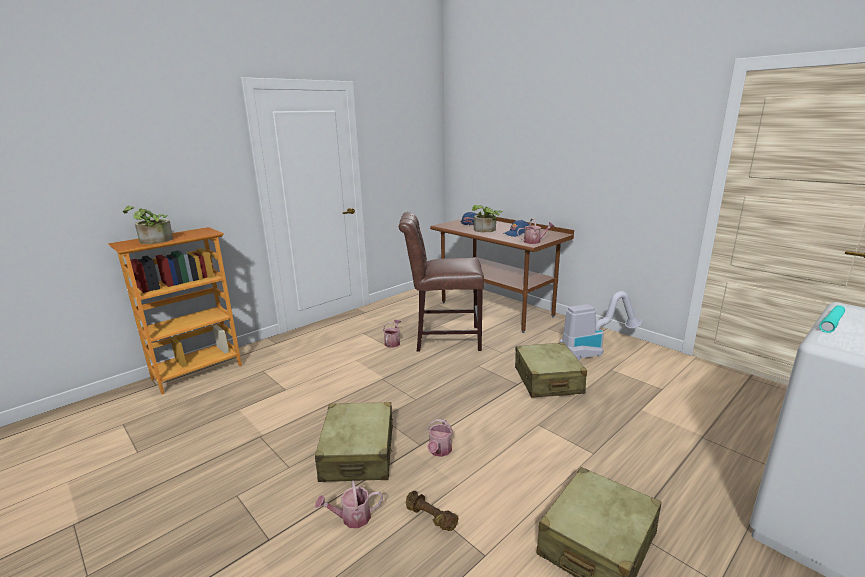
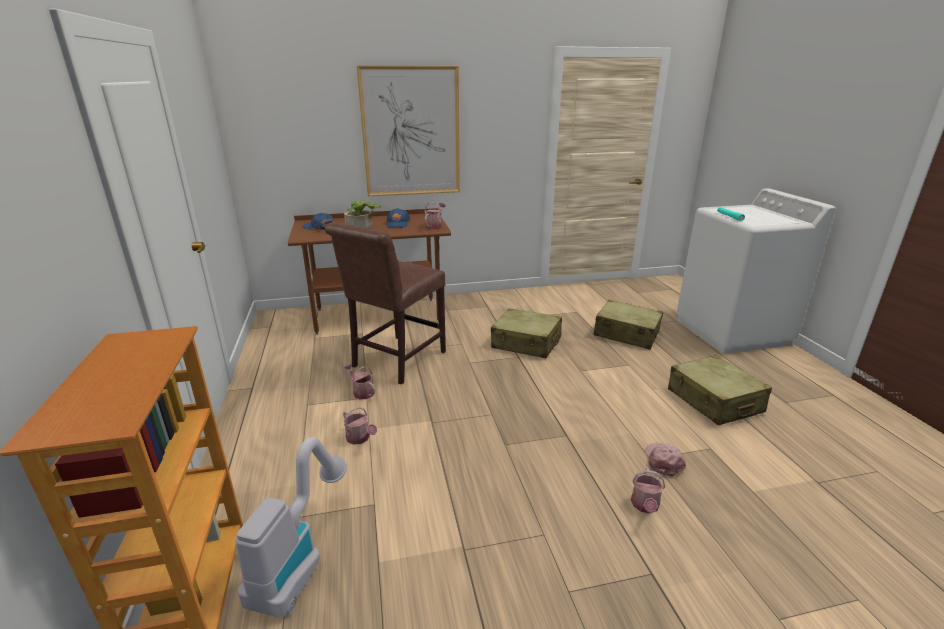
camera: 60 degrees left, 5 degrees up
potted plant [123,205,173,244] -> none
beige suitcase [315,402,393,482] -> beige suitcase moved to [593,299,663,350]
brown dumbbell [406,491,459,531] -> pink cap [645,443,686,477]
watering can [427,419,453,457] -> watering can moved to [343,407,377,445]
vacuum cleaner [560,291,642,361] -> vacuum cleaner moved to [236,437,347,618]
none -> picture [357,66,460,196]

